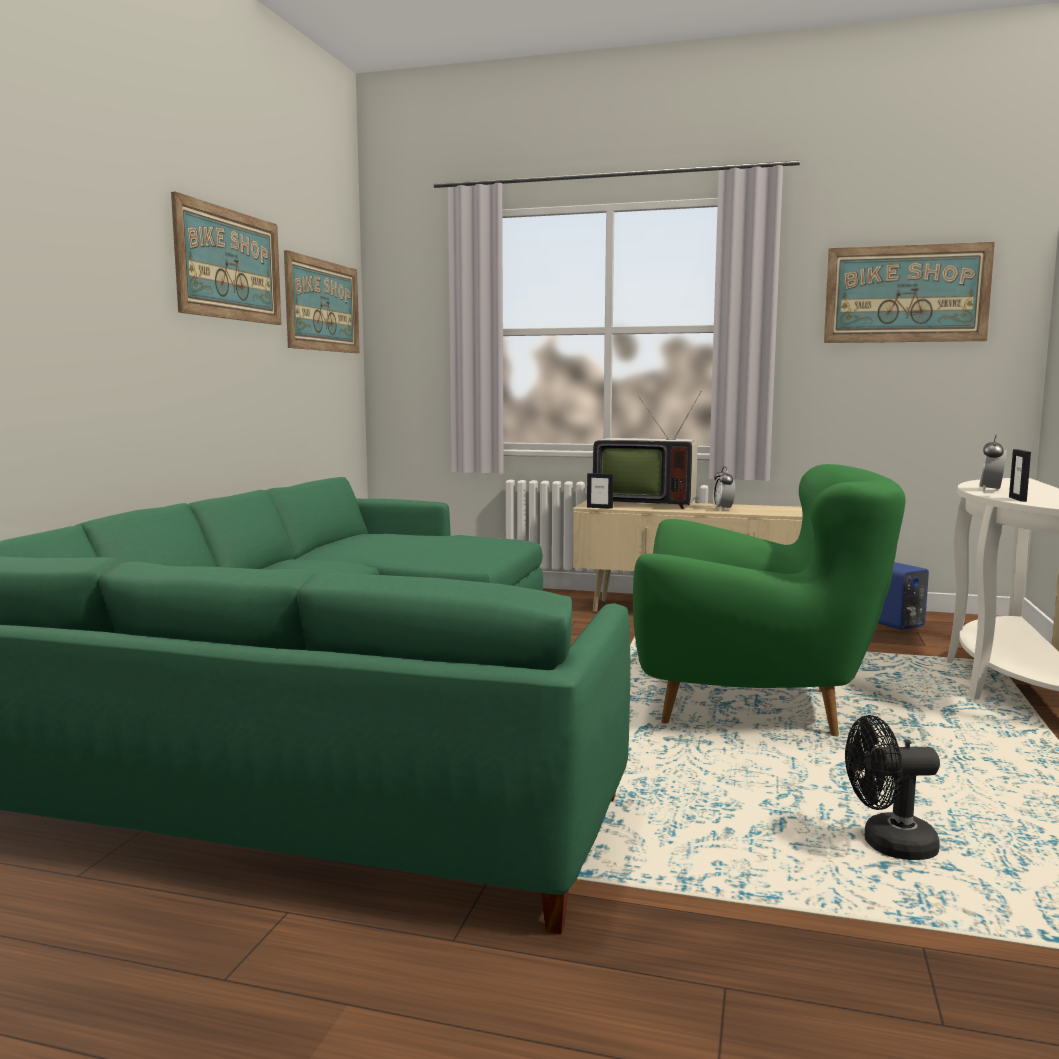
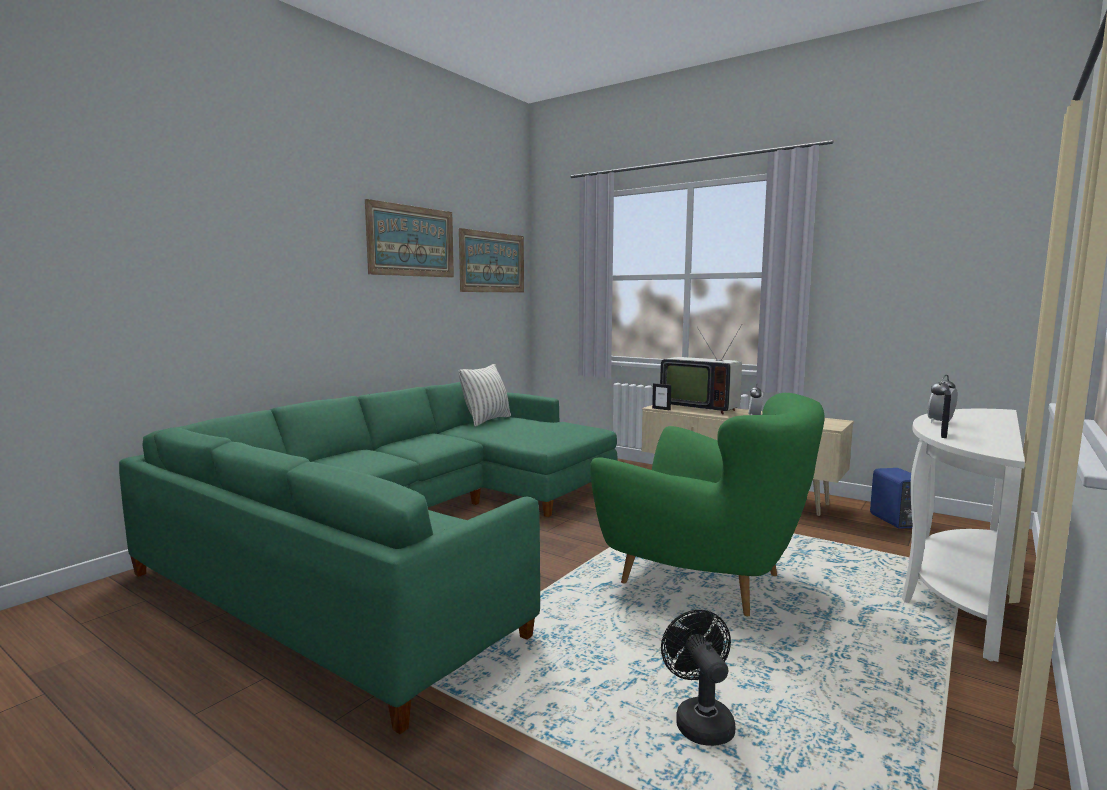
camera: 20 degrees right, 0 degrees up
picture [824,242,995,343] -> none
black fan [845,715,940,860] -> black fan turned 60 degrees clockwise [661,610,735,746]
none -> pillow [458,364,511,426]

